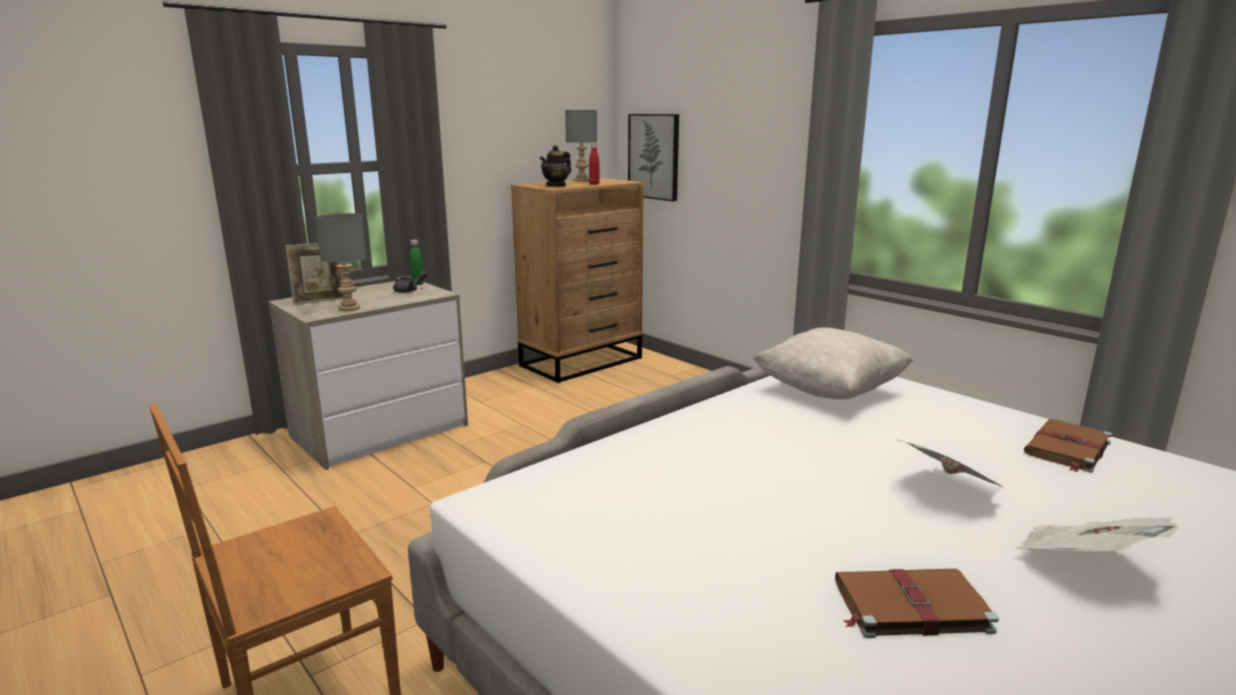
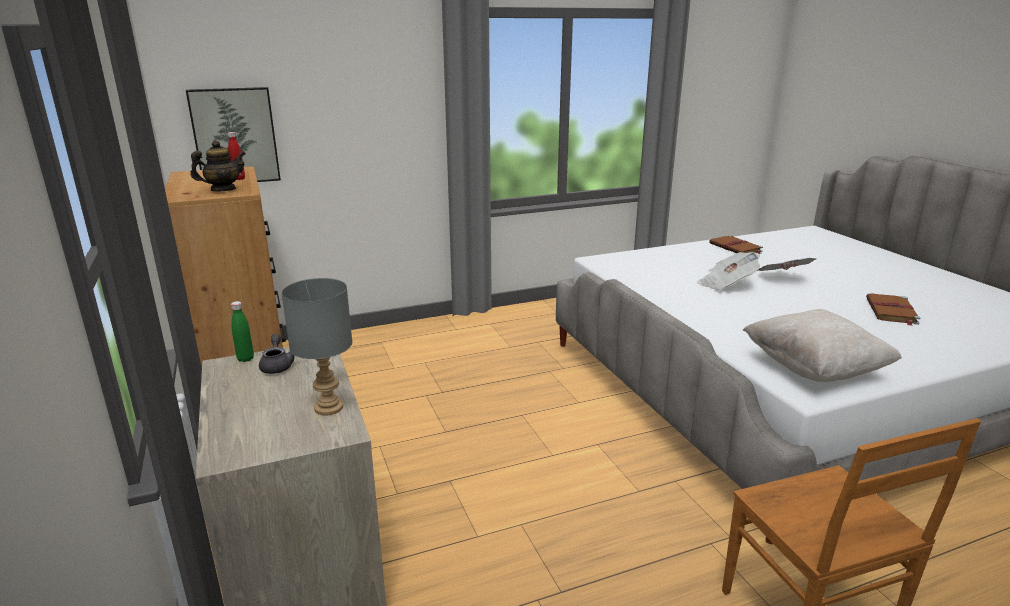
camera: 70 degrees left, 5 degrees up
picture frame [286,243,345,305] -> none
teapot [540,145,572,187] -> teapot turned 90 degrees counterclockwise [190,140,246,191]
grey table lamp [565,110,597,182] -> none
beige pillow [753,328,914,400] -> beige pillow moved to [743,309,902,382]
newspaper [1016,518,1178,552] -> newspaper moved to [698,252,760,290]

